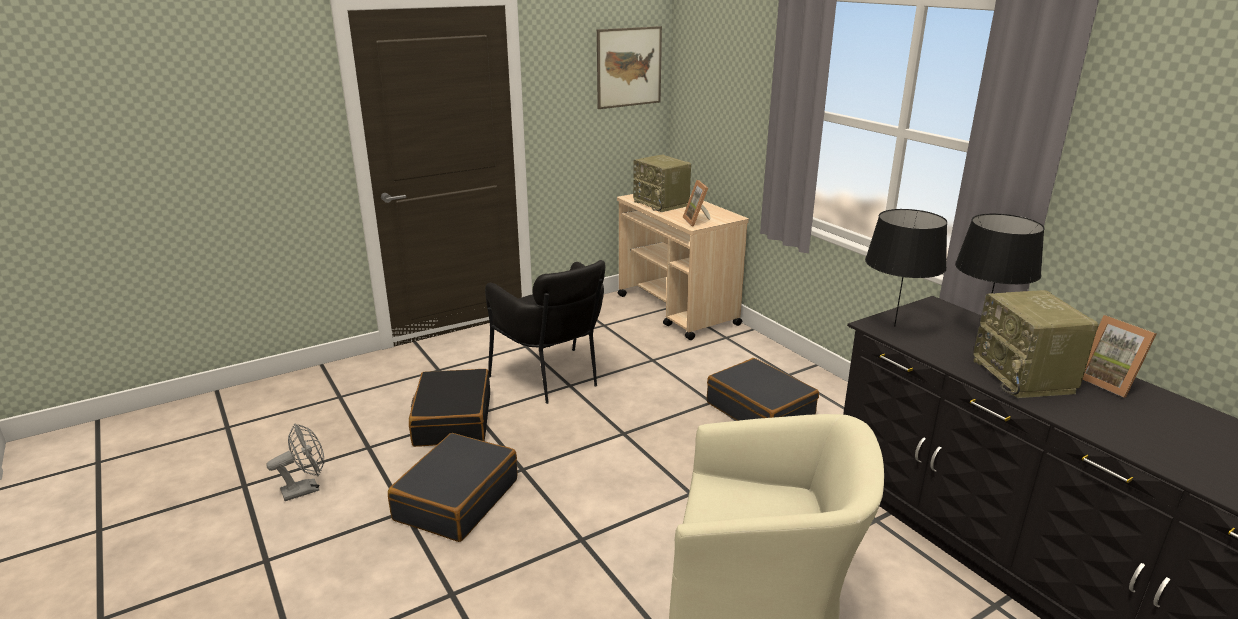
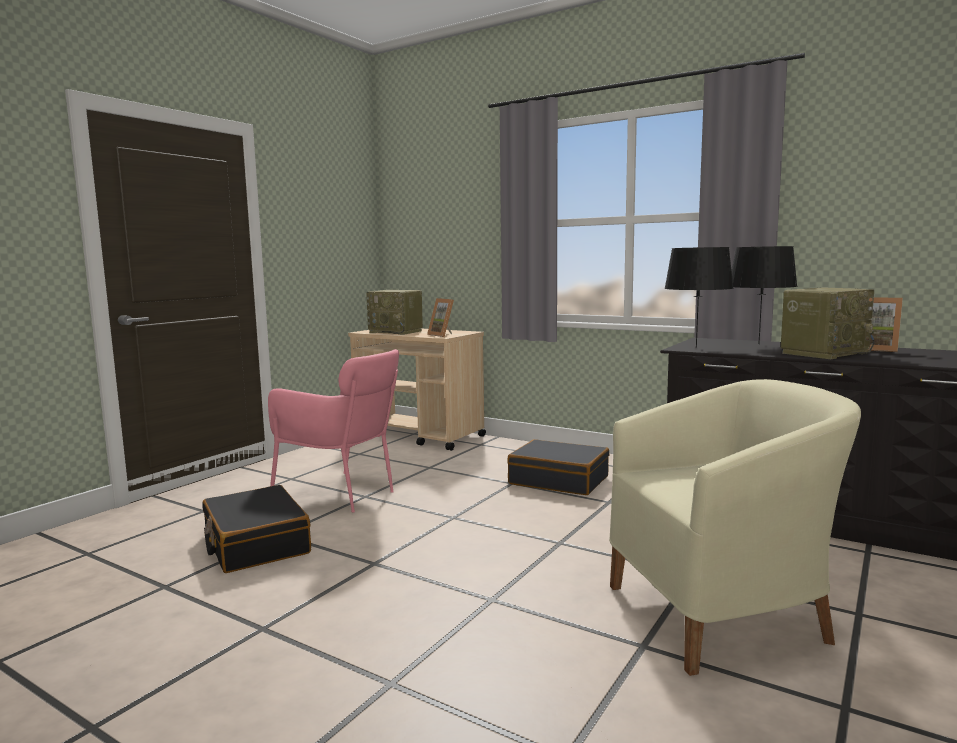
camera: 25 degrees left, 15 degrees down
grey fan [266,423,324,501] -> none
black suitcase [388,433,518,542] -> none
black armchair [485,260,605,404] -> pink armchair [268,349,399,513]
picture [597,26,662,109] -> none
radio [973,290,1099,398] -> radio turned 90 degrees counterclockwise [781,288,875,359]

